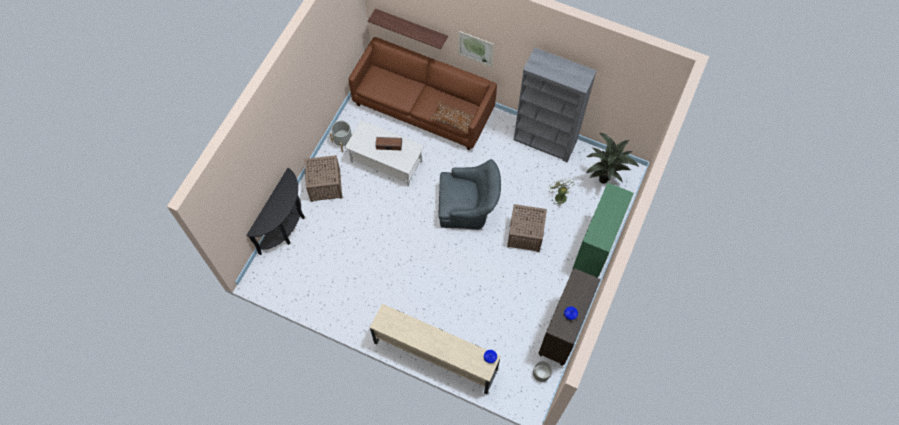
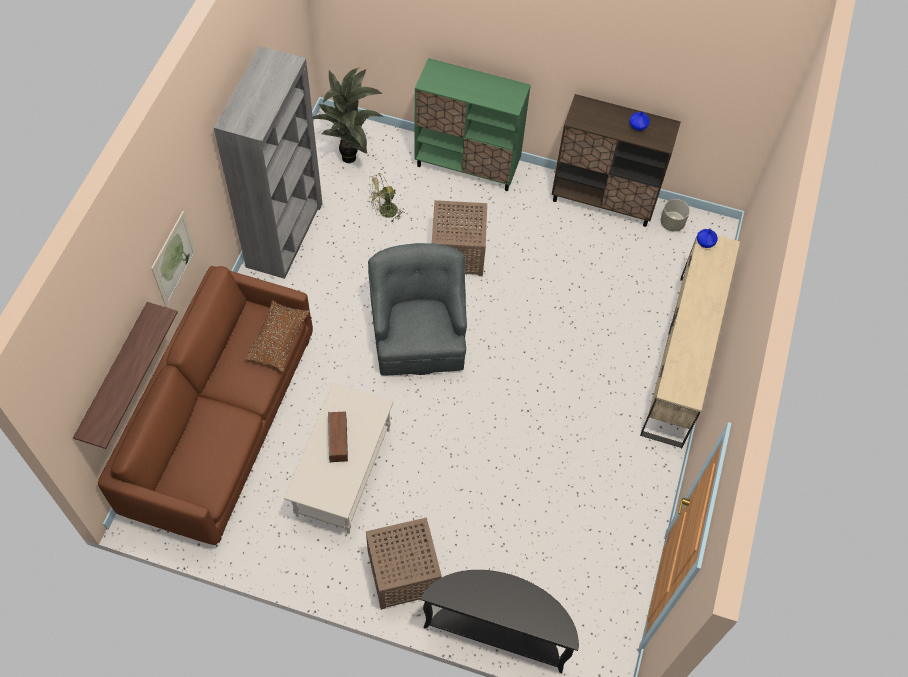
camera: 100 degrees left, 5 degrees down
grey planter [330,121,353,152] -> none

